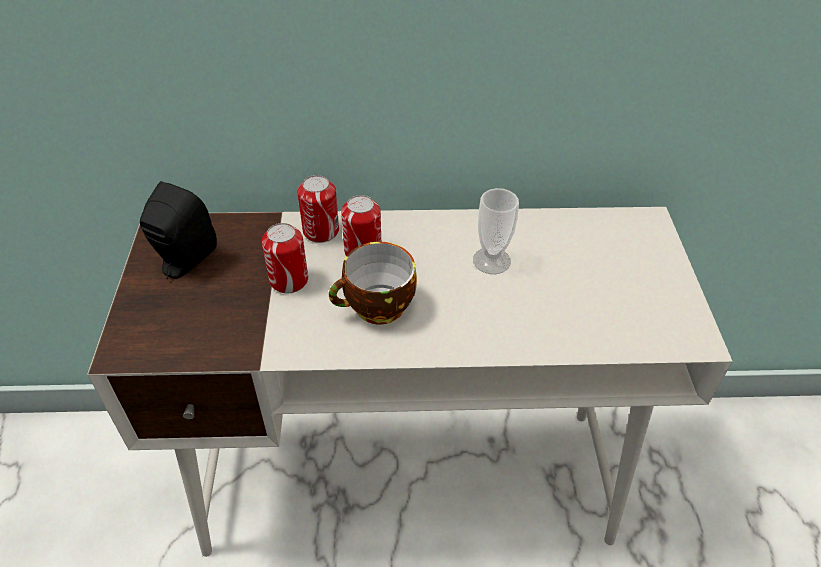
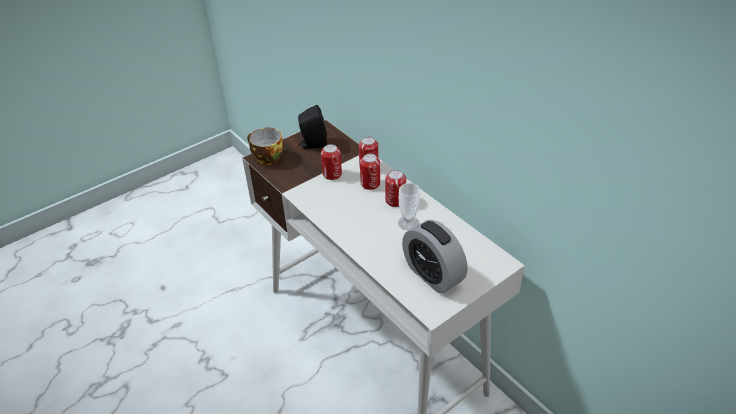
camera: 55 degrees right, 5 degrees down
cup [329,242,417,324] -> cup moved to [247,128,284,165]
none -> can [385,170,406,207]
none -> alarm clock [402,220,468,293]

